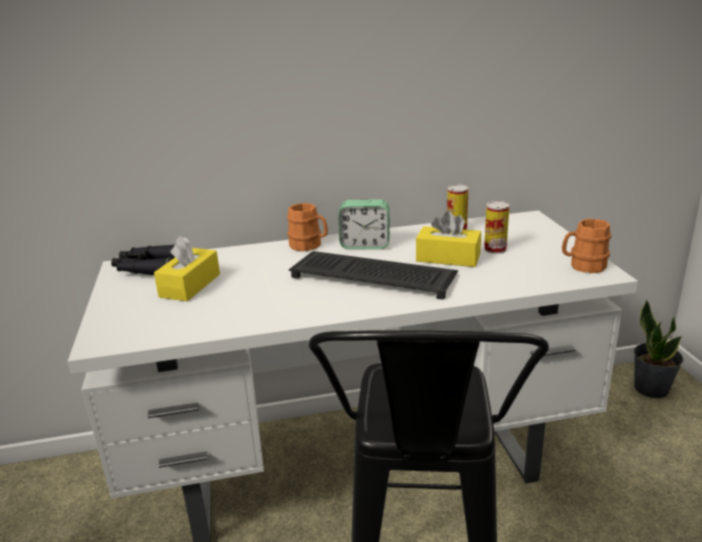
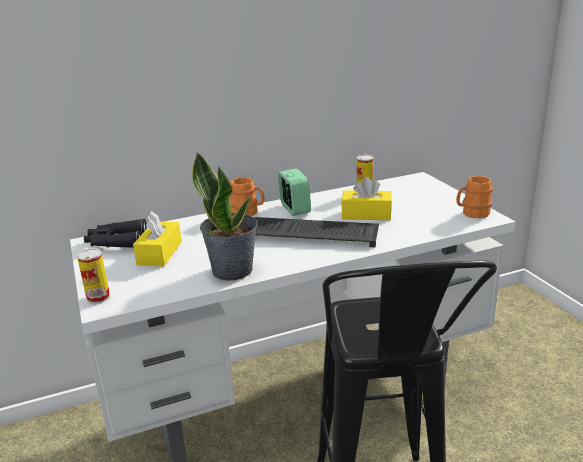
camera: 10 degrees left, 0 degrees up
alarm clock [338,200,390,249] -> alarm clock turned 105 degrees counterclockwise [278,168,311,216]
can [484,201,510,254] -> can moved to [77,248,110,303]
potted plant [634,299,683,398] -> potted plant moved to [192,152,258,281]

